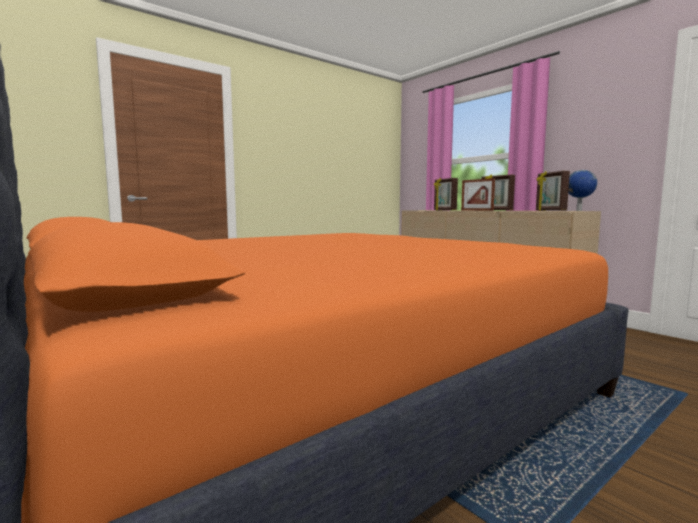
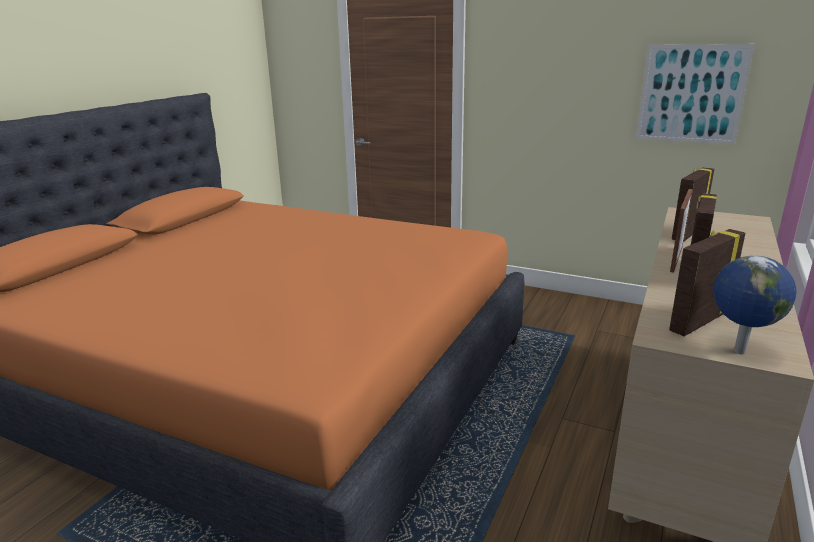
camera: 65 degrees right, 15 degrees up
none -> picture [636,44,755,144]

